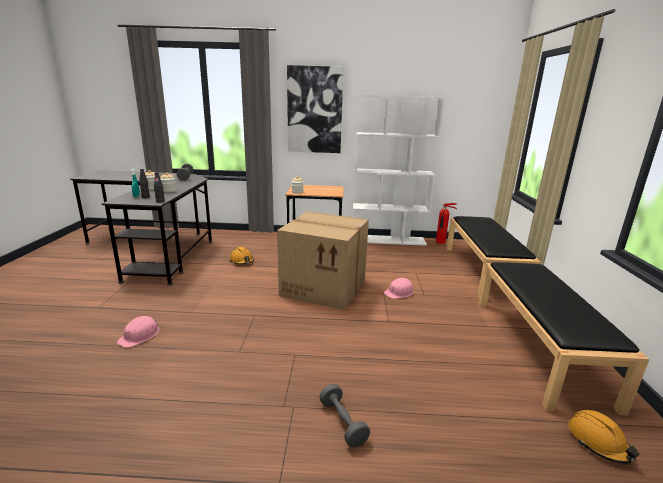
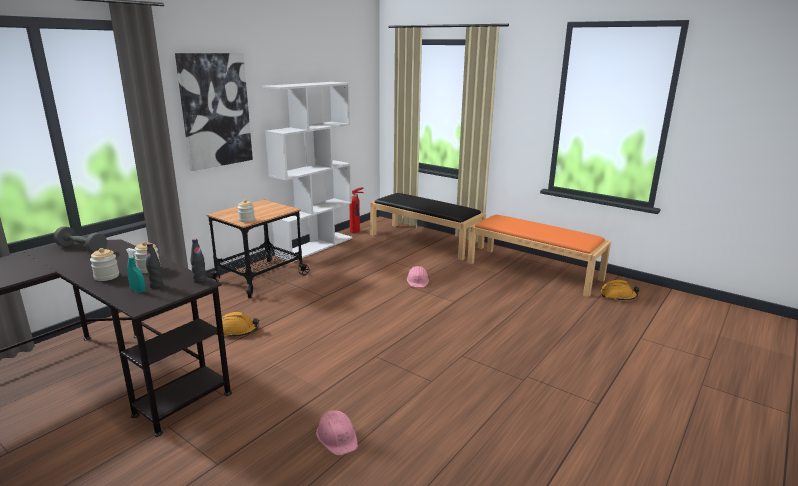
camera: 55 degrees left, 0 degrees up
cardboard box [277,211,369,310] -> none
grey dumbbell [319,384,370,448] -> none
black bench [479,262,650,416] -> orange bench [467,215,611,297]

